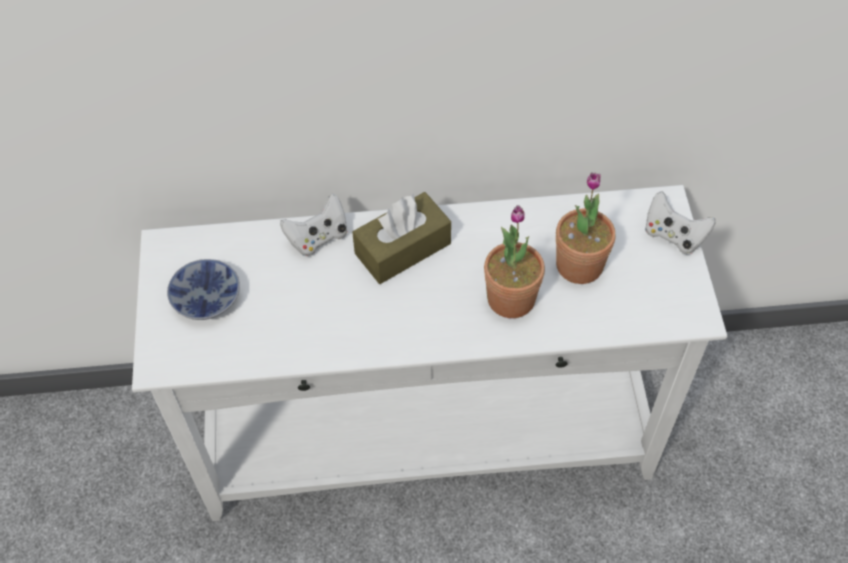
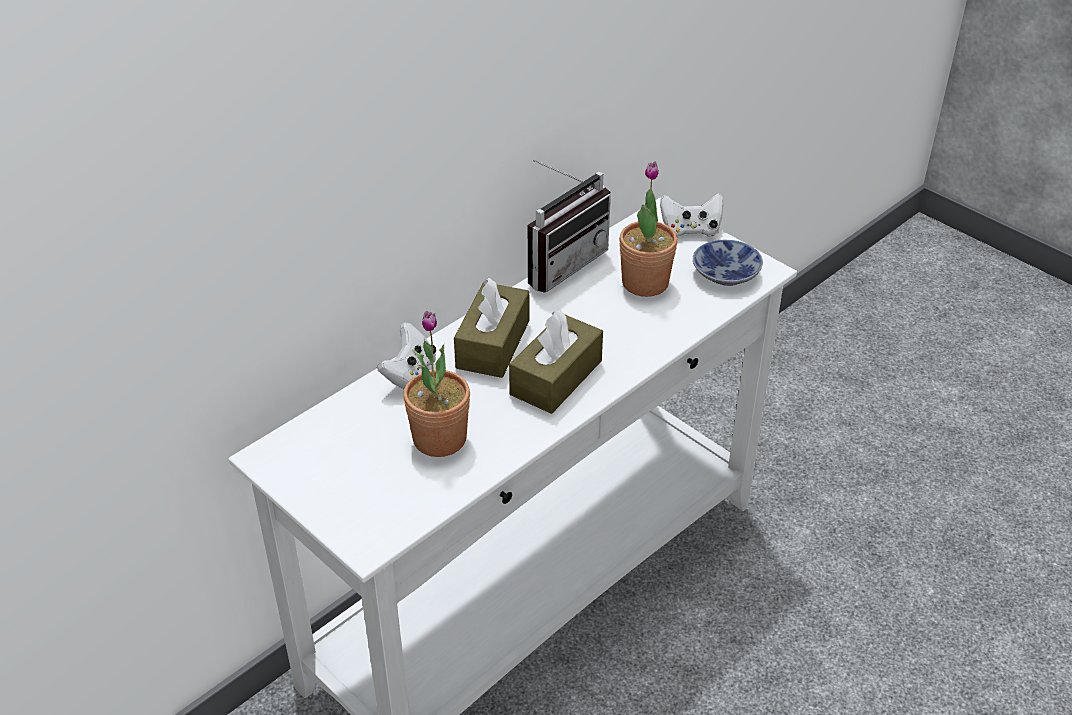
camera: 40 degrees left, 15 degrees down
bowl [167,259,240,320] -> bowl moved to [693,240,763,286]
potted plant [484,205,545,318] -> potted plant moved to [403,311,470,457]
none -> brown tissue box [509,310,603,414]
none -> radio [528,159,611,293]

